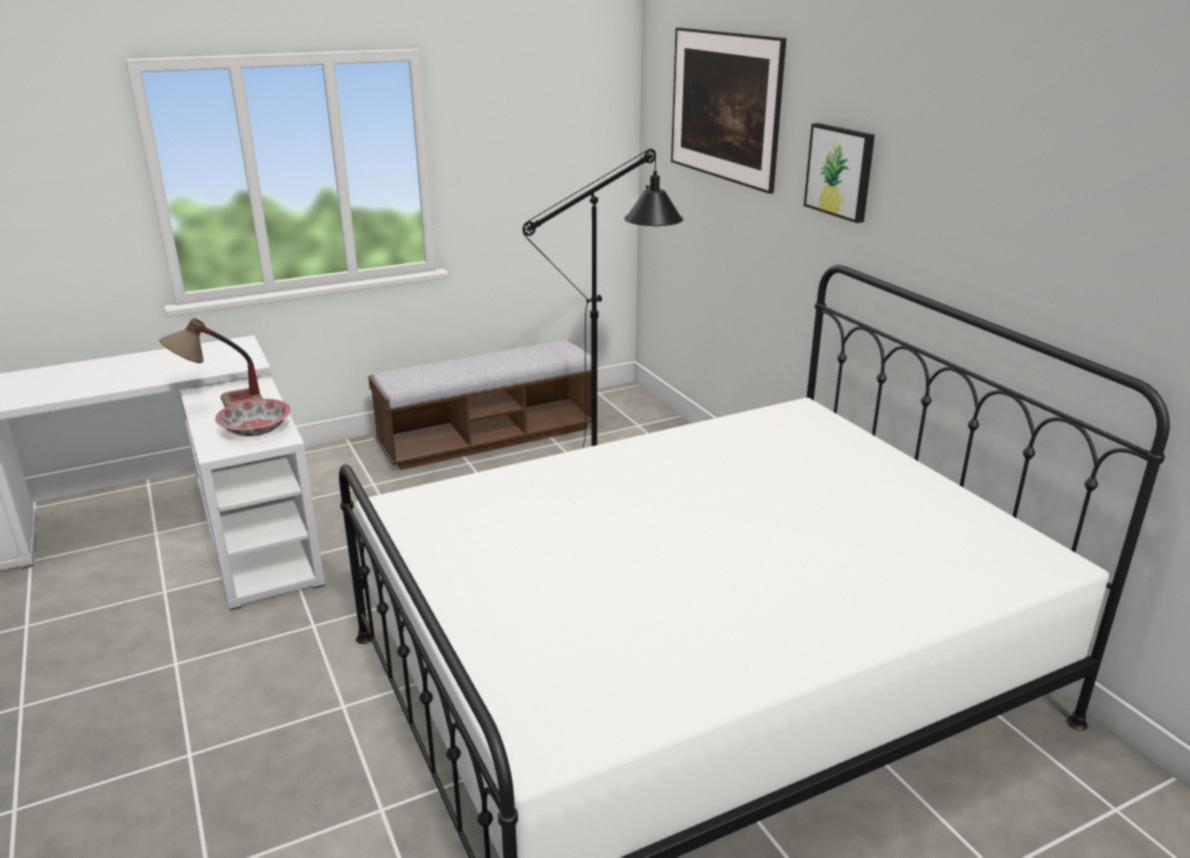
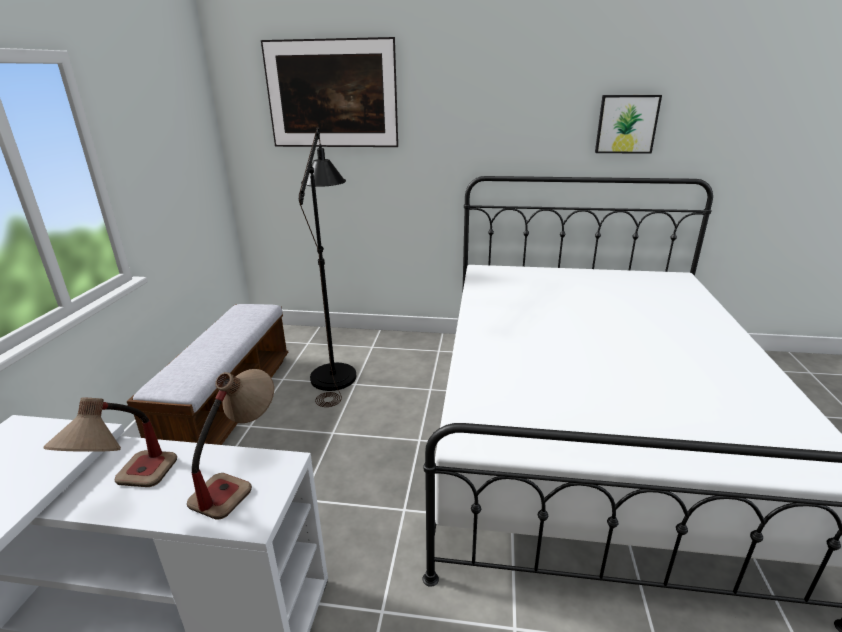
camera: 55 degrees left, 0 degrees up
bowl [215,399,291,436] -> table lamp [187,369,274,520]
picture [804,123,875,223] -> picture moved to [595,95,662,154]

